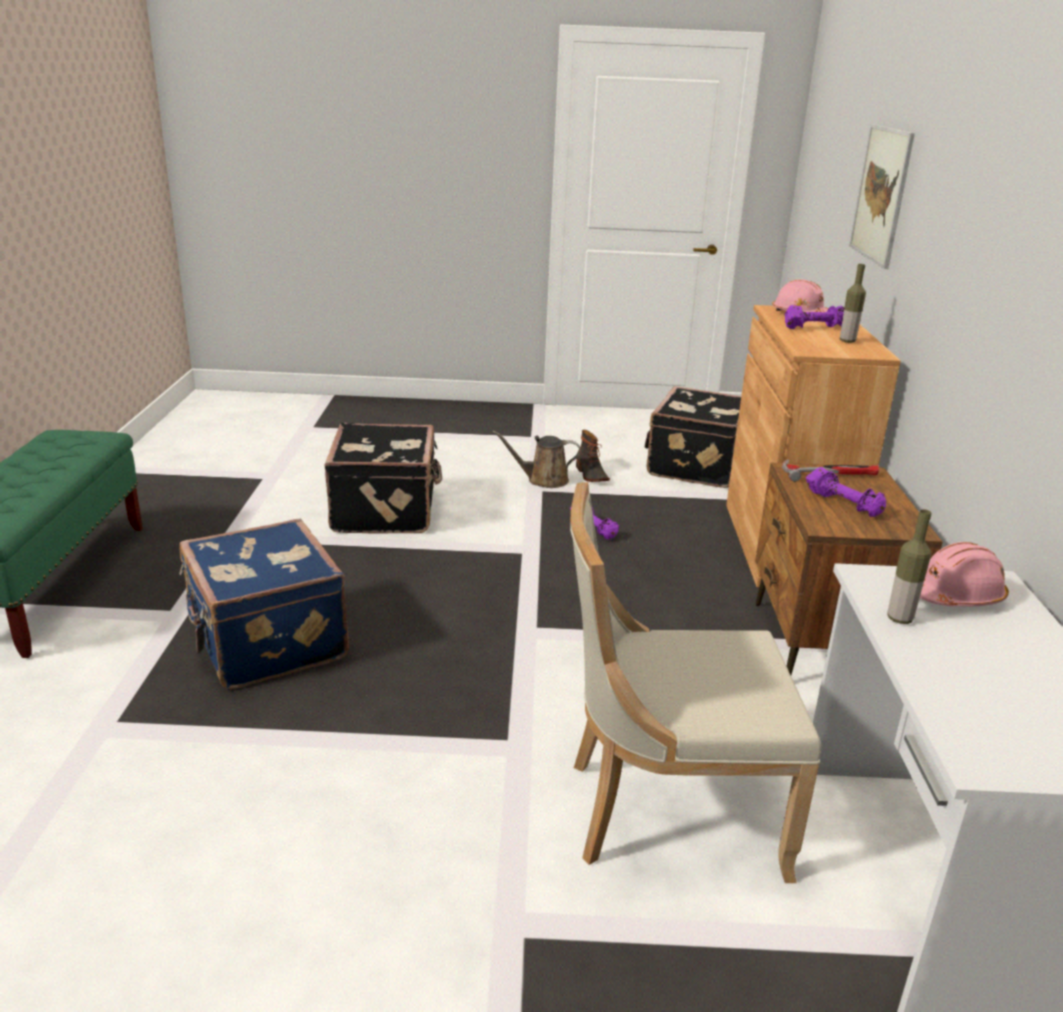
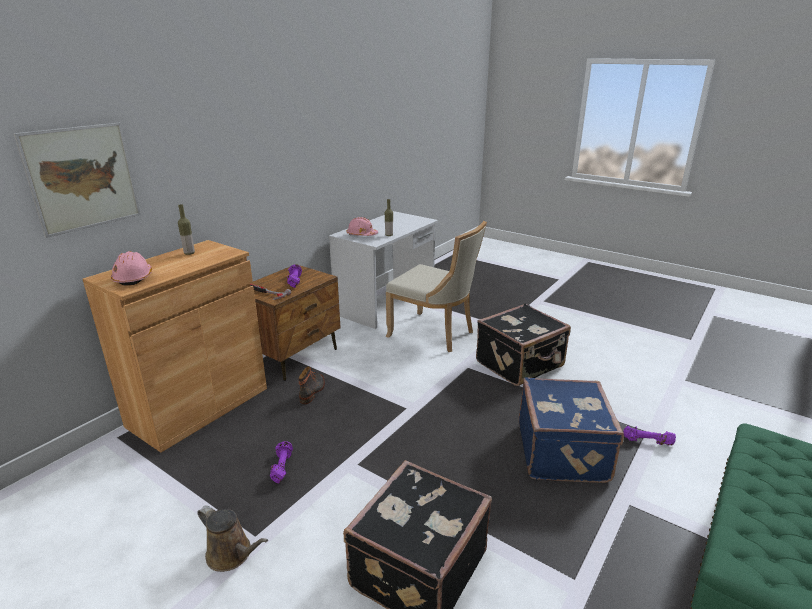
camera: 145 degrees left, 0 degrees up
boot [576,430,610,482] -> boot moved to [299,366,325,404]
black suitcase [645,386,741,488] -> black suitcase moved to [476,303,571,386]
purple dumbbell [785,305,844,329] -> purple dumbbell moved to [623,426,676,445]

